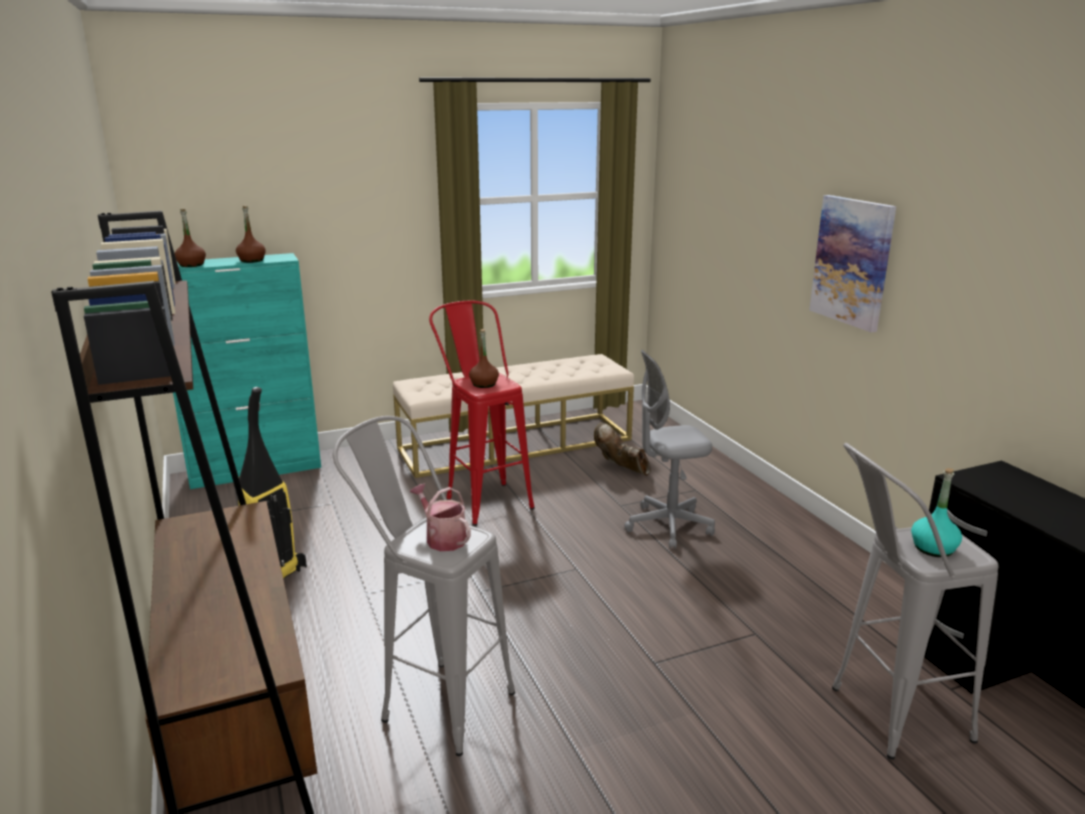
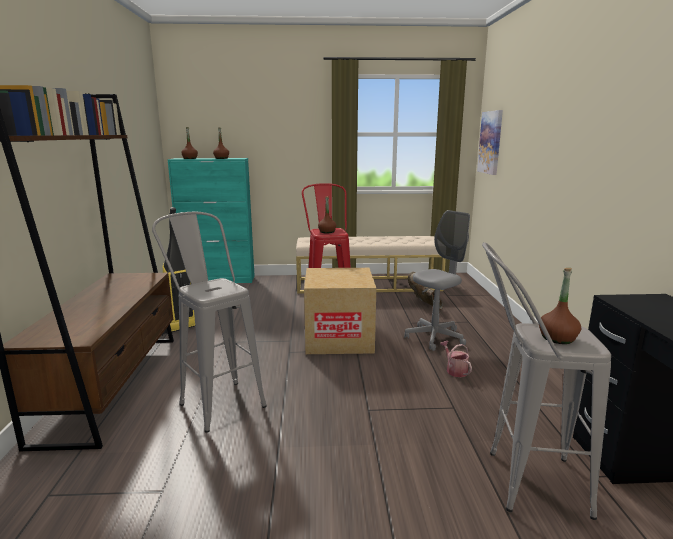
camera: 20 degrees right, 5 degrees down
watering can [410,484,471,551] -> watering can moved to [440,341,472,377]
grey office chair [624,350,715,549] -> grey office chair turned 135 degrees clockwise [404,210,470,351]
picture [809,195,896,332] -> picture moved to [477,110,503,175]
turquoise bottle [911,468,962,557] -> brown bottle [539,268,581,344]
none -> cardboard box [304,268,376,354]

